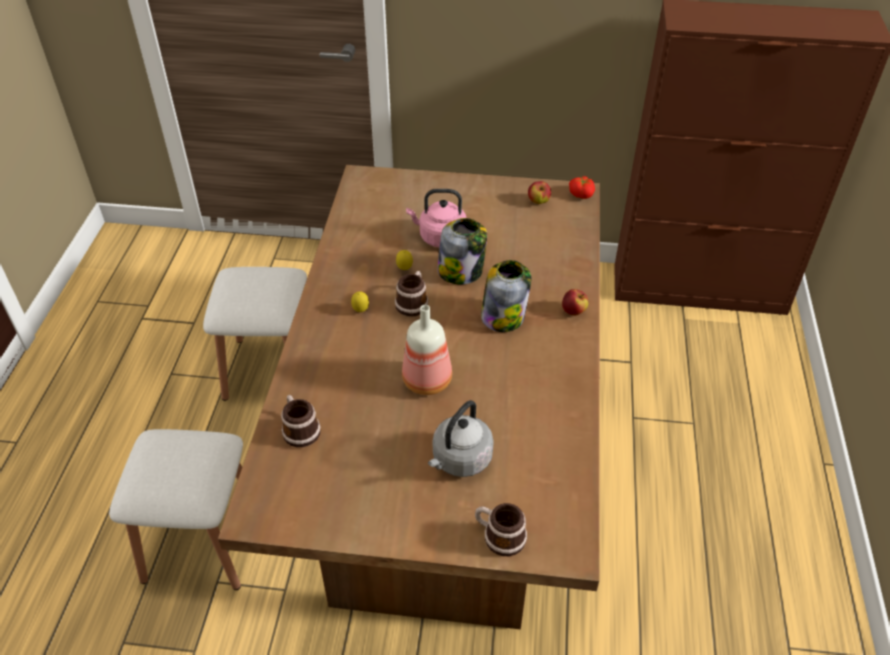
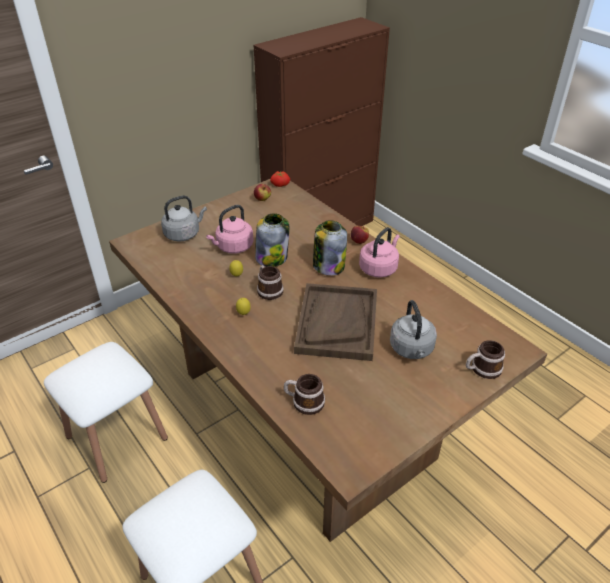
camera: 45 degrees left, 5 degrees down
bottle [402,305,452,395] -> brown tray [294,283,377,361]
none -> grey kettle [161,196,207,241]
none -> pink kettle [359,227,400,278]

